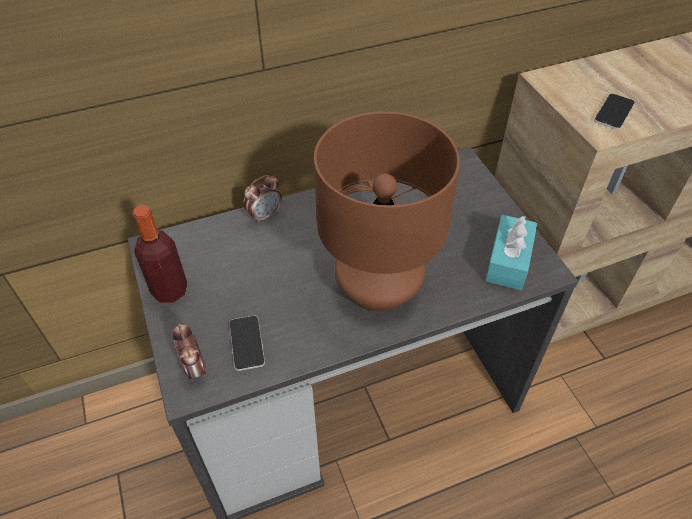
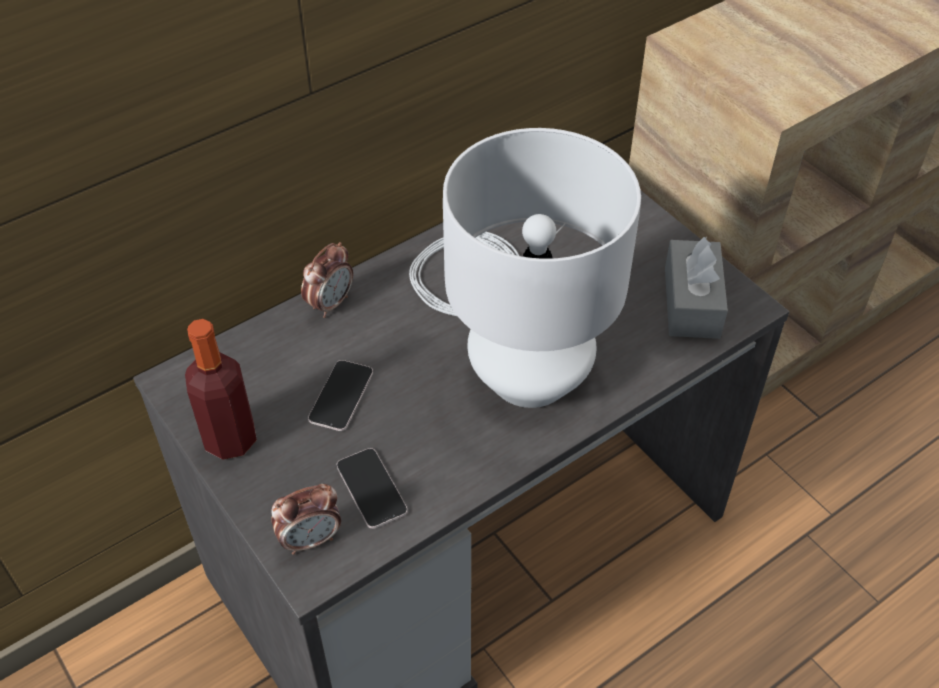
camera: 15 degrees left, 0 degrees up
alarm clock [172,323,206,382] -> alarm clock turned 75 degrees counterclockwise [271,484,341,555]
brown table lamp [314,111,460,312] -> white table lamp [409,128,641,408]
turquoise tissue box [485,215,537,290] -> grey tissue box [665,237,728,339]
phone [594,94,635,130] -> phone moved to [308,360,373,431]

